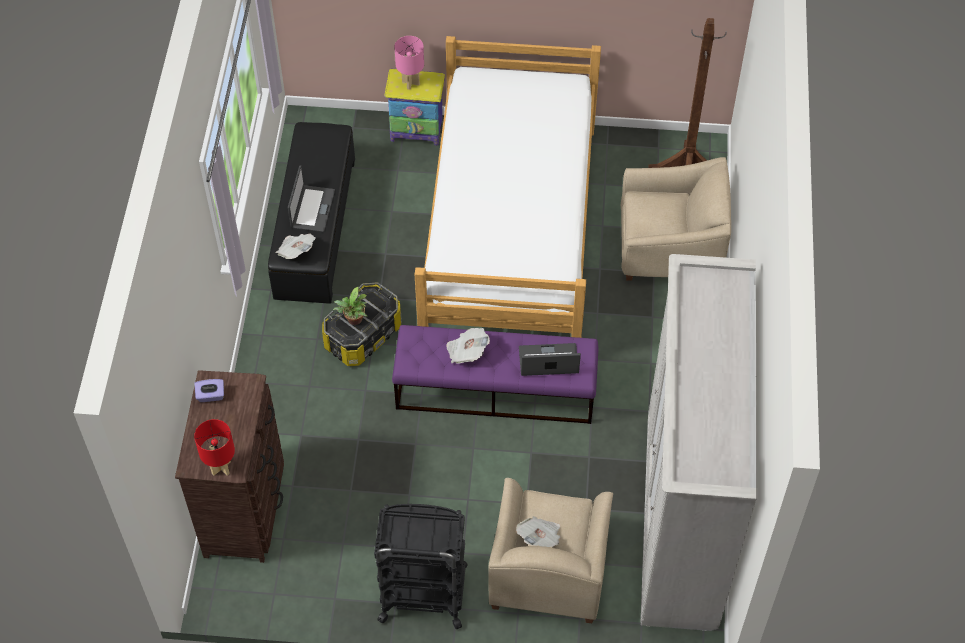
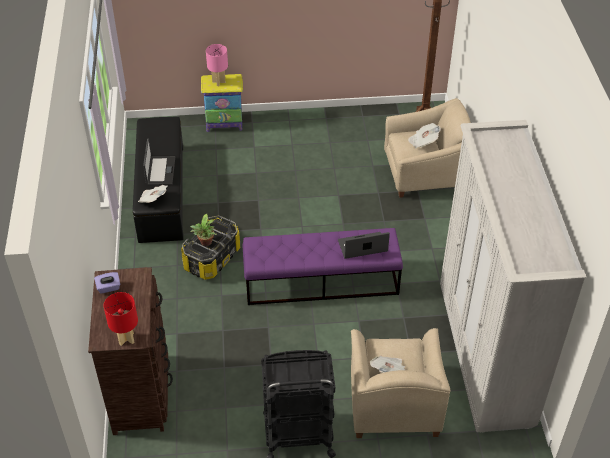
camera: 10 degrees left, 10 degrees down
bed [414,36,601,338] -> none
newspaper [446,328,490,364] -> newspaper moved to [408,123,441,148]

